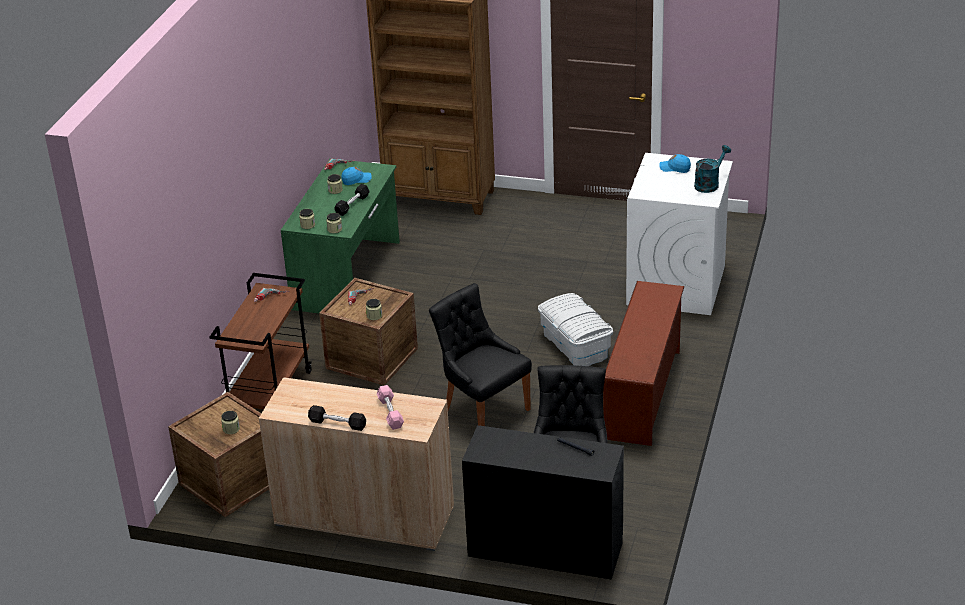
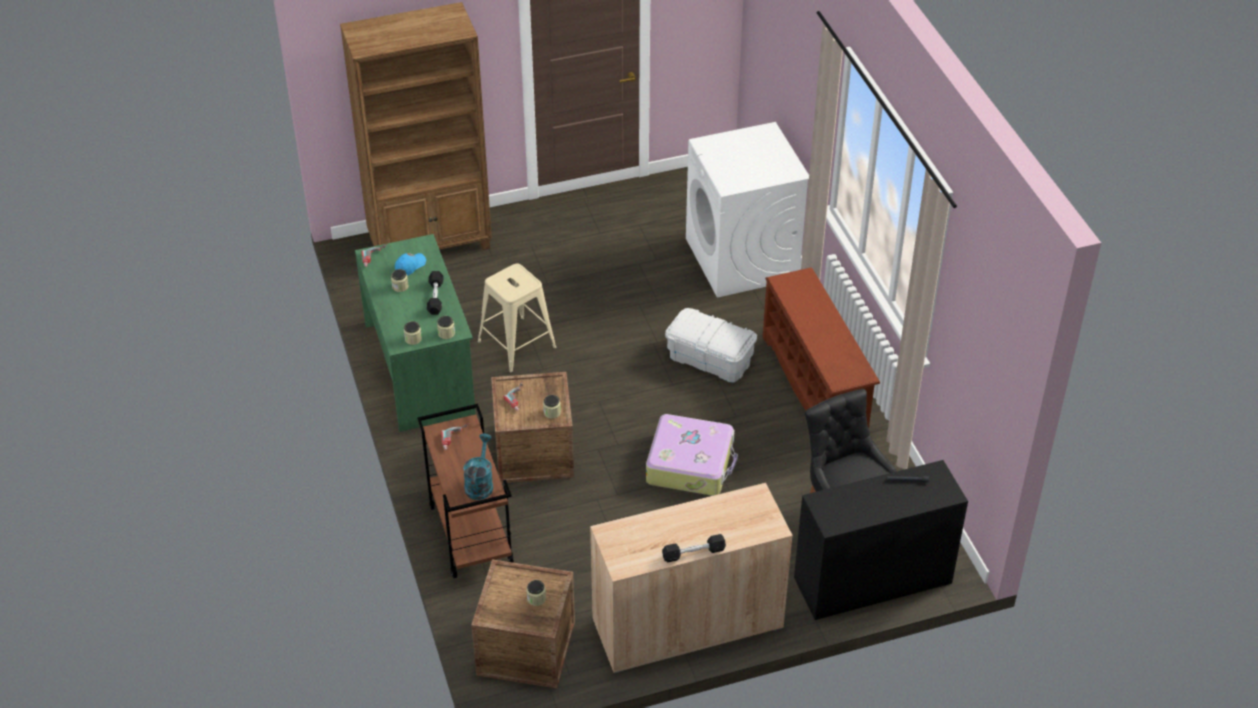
camera: 35 degrees left, 10 degrees up
pink dumbbell [377,385,404,430] -> none
black chair [429,283,532,426] -> suitcase [646,414,738,496]
blue cap [659,154,691,173] -> none
turquoise watering can [694,145,731,193] -> turquoise watering can moved to [463,434,493,500]
none -> beige stool [478,263,556,373]

